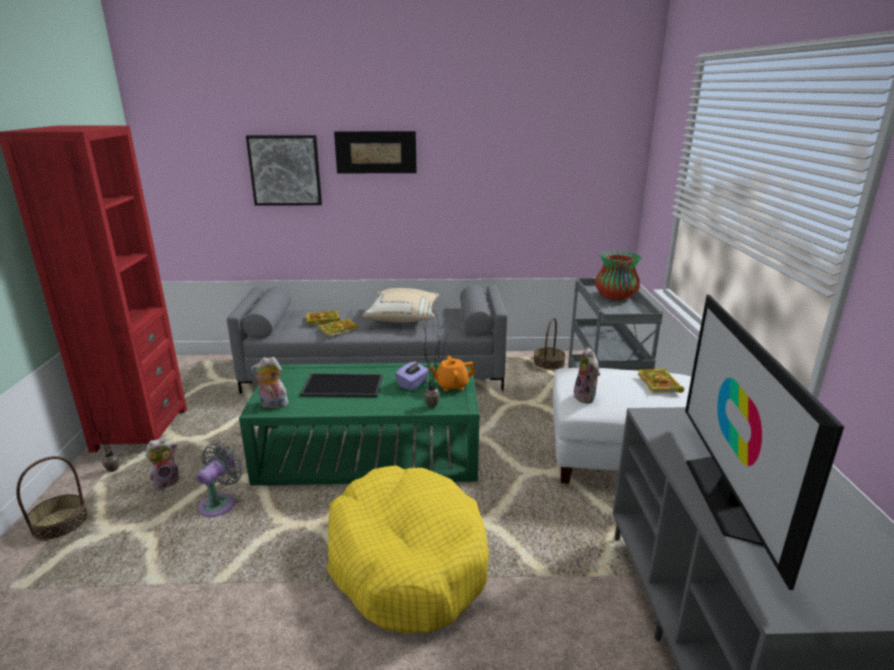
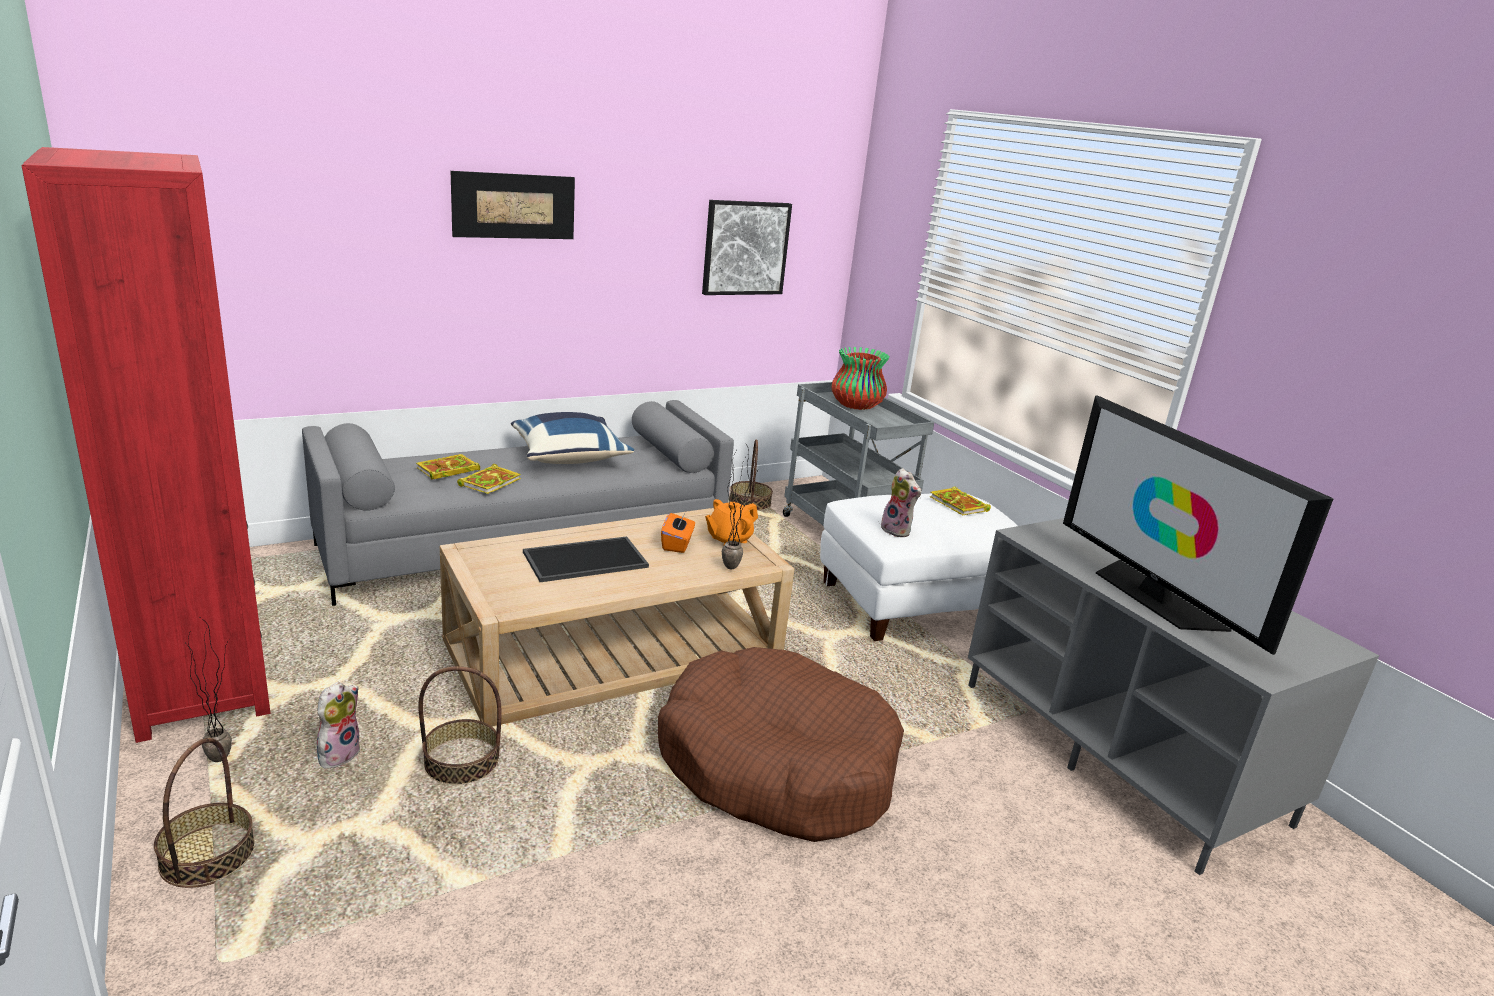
camera: 30 degrees left, 0 degrees up
grey fan [196,443,243,517] -> basket [419,666,502,785]
green coffee table [239,362,480,485] -> beige coffee table [440,508,794,727]
picture [246,135,322,206] -> picture moved to [702,200,792,295]
plush toy [251,357,288,408] -> none
yellow dog bed [327,465,489,633] -> brown dog bed [658,647,904,842]
beige pillow [363,288,439,323] -> blue pillow [511,412,634,464]
purple tissue box [395,361,429,391] -> orange tissue box [661,512,695,553]

